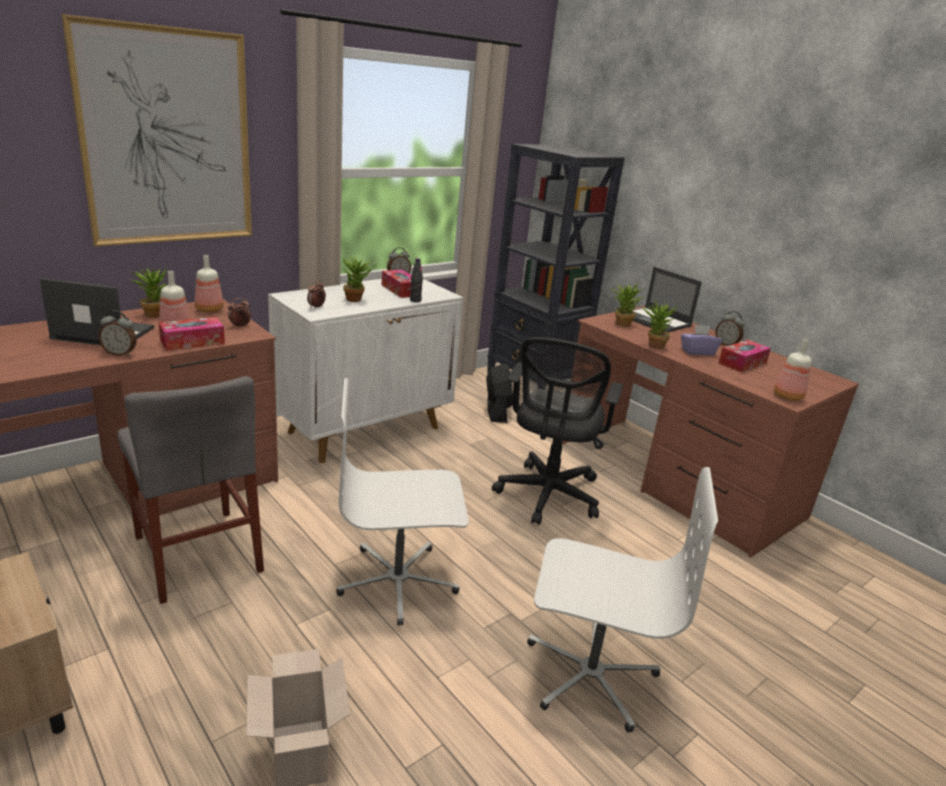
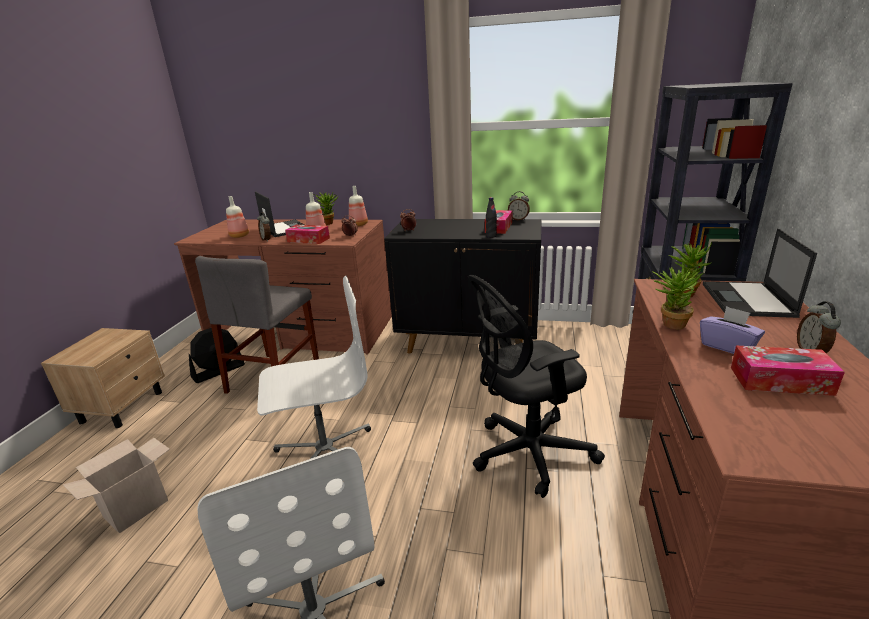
camera: 55 degrees right, 0 degrees up
picture [61,14,252,246] -> none
white cabinet [268,279,463,463] -> black cabinet [384,219,541,354]
white office chair [336,378,469,626] -> white office chair turned 120 degrees clockwise [257,276,371,464]
potted plant [342,255,376,302] -> none
black fan [486,363,513,423] -> black fan moved to [189,328,245,383]
bottle [774,339,811,401] -> bottle moved to [226,196,249,238]

